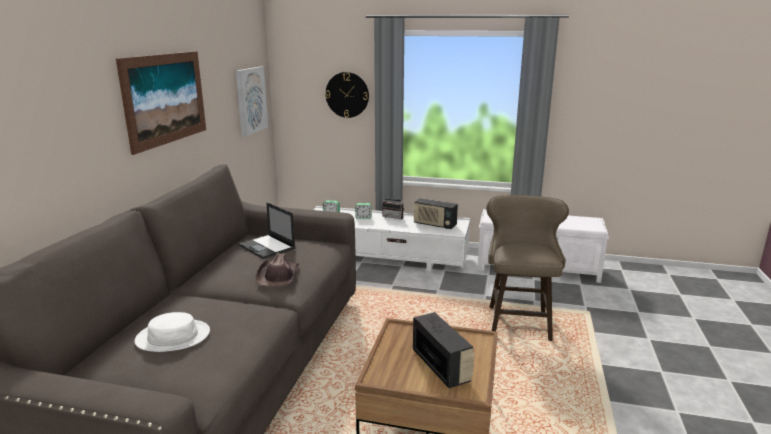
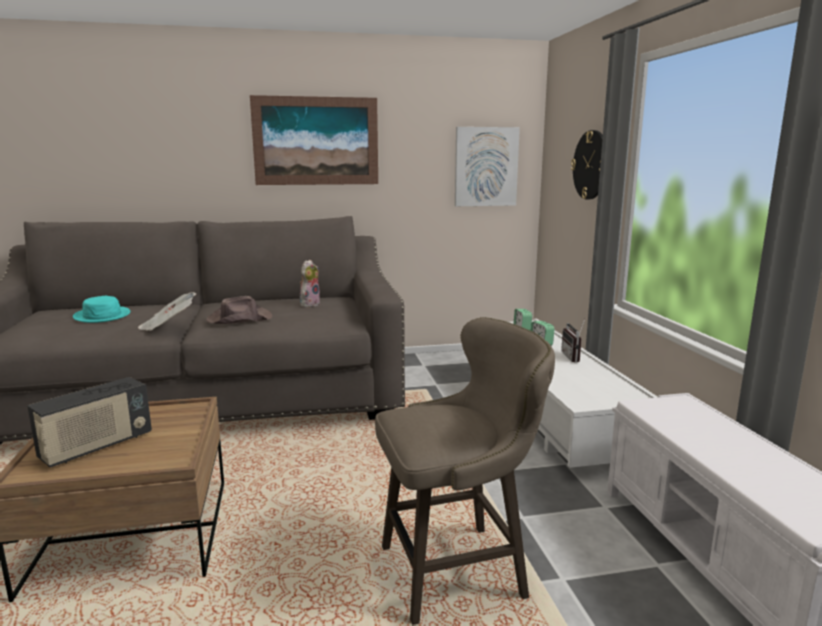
camera: 65 degrees right, 5 degrees down
white hat [135,312,210,352] -> turquoise hat [73,296,130,323]
laptop [239,202,295,259] -> plush toy [300,260,320,307]
radio [413,198,458,229] -> none
none -> newspaper [138,292,196,331]

